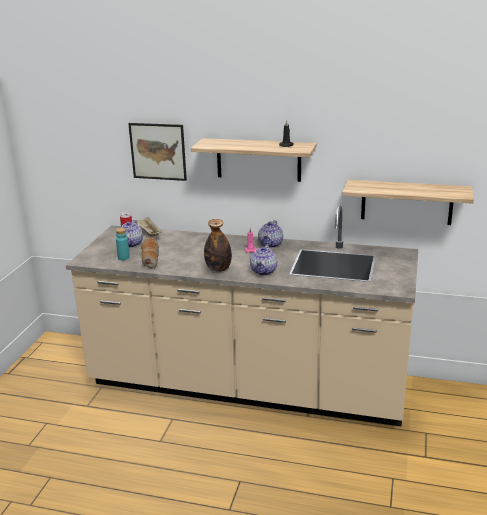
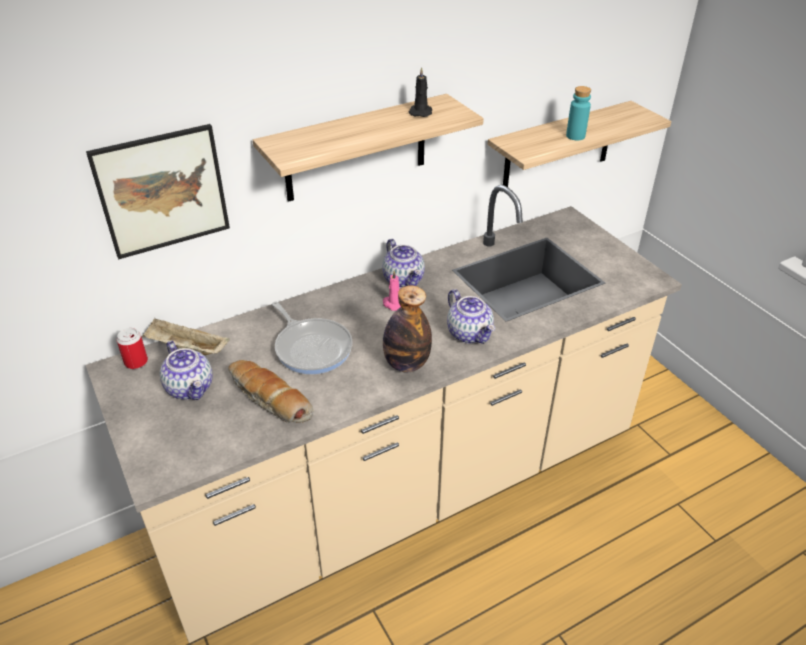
camera: 45 degrees left, 15 degrees up
turquoise bottle [116,228,130,260] -> turquoise bottle moved to [566,86,591,140]
none -> frying pan [272,301,353,374]

